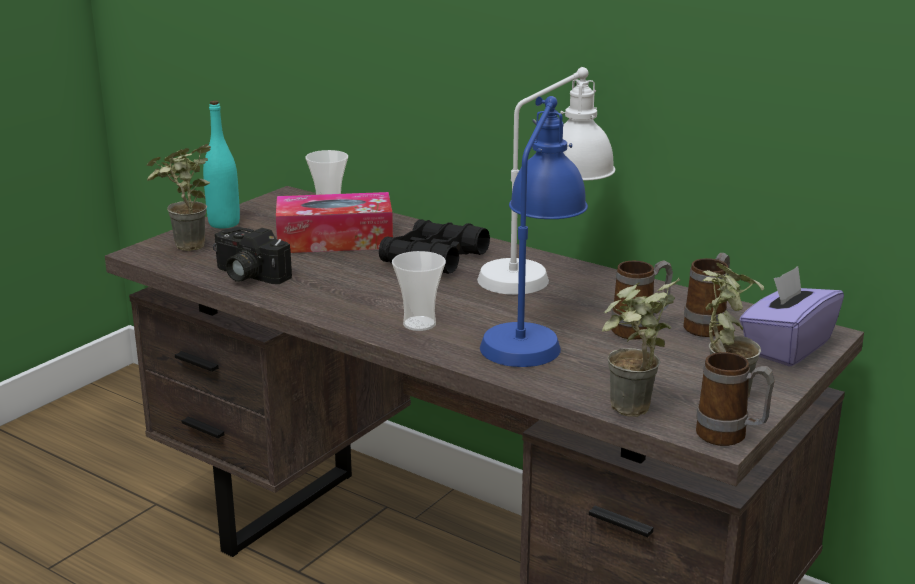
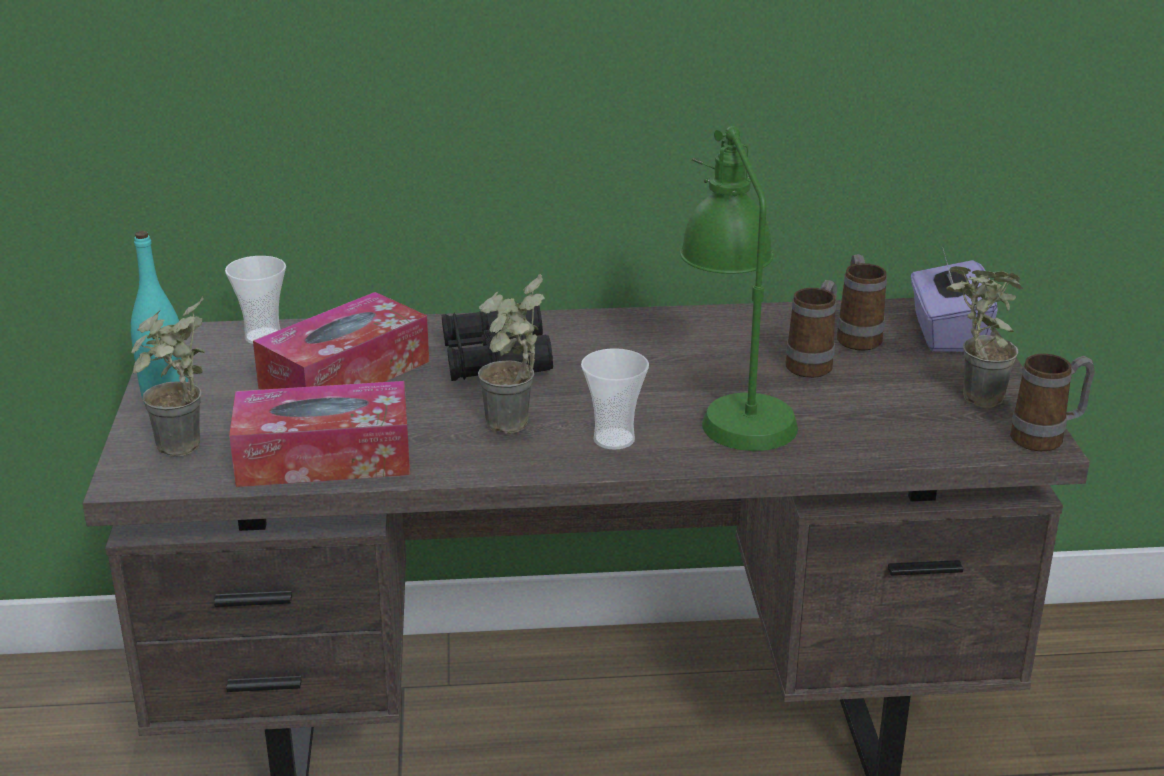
camera: 40 degrees left, 5 degrees up
camera [213,227,292,284] -> tissue box [229,381,410,487]
white table lamp [477,67,615,295] -> none
blue table lamp [480,96,588,367] -> green table lamp [680,126,798,451]
potted plant [602,277,680,417] -> potted plant moved to [478,274,545,433]

